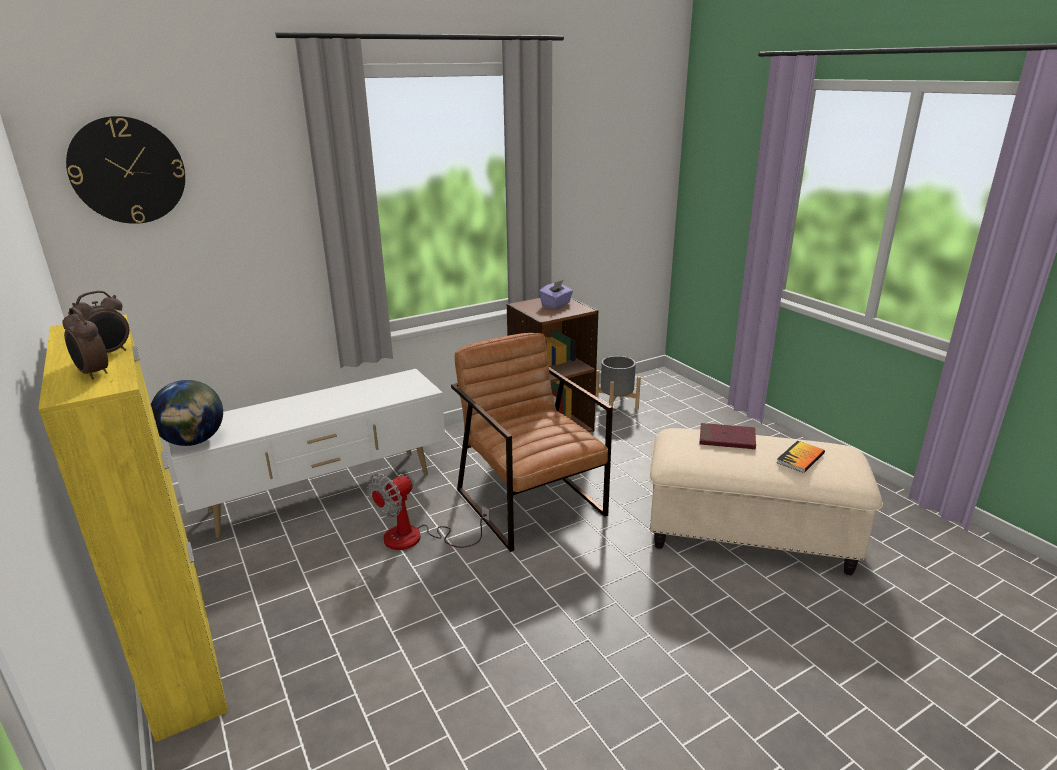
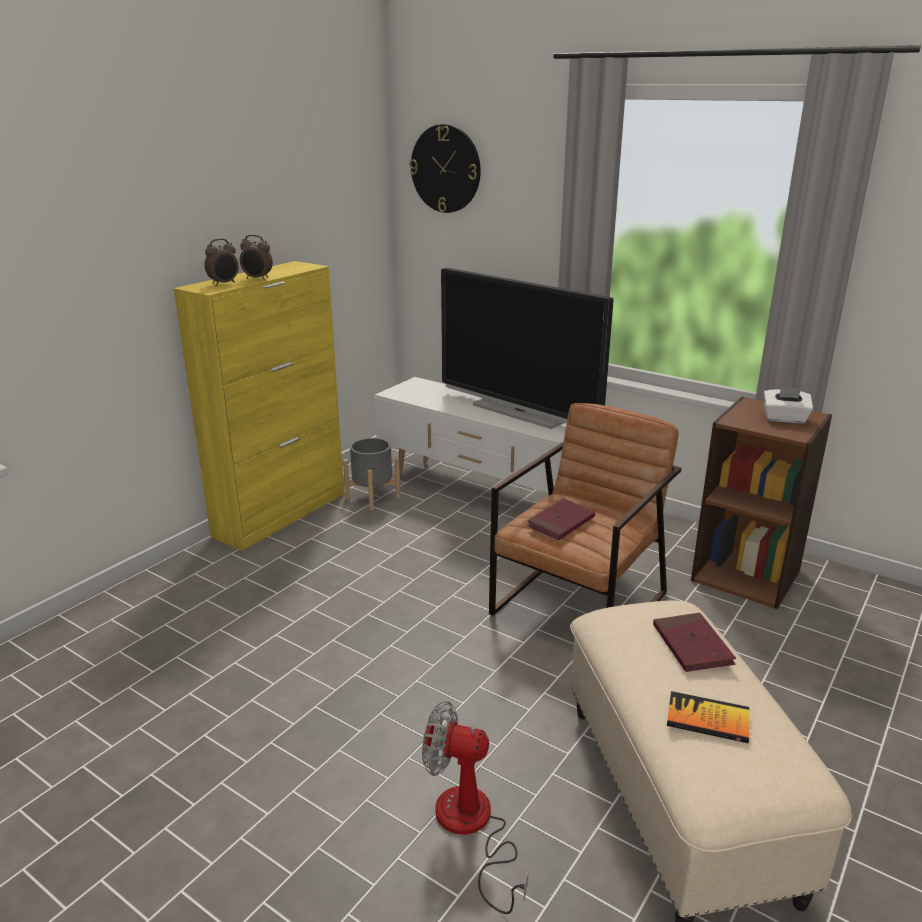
camera: 65 degrees right, 0 degrees up
alarm clock [62,308,108,380] -> alarm clock turned 150 degrees counterclockwise [204,239,239,286]
globe [151,380,223,446] -> none
fan [367,473,490,550] -> fan moved to [422,701,529,914]
purple tissue box [539,280,573,309] -> white tissue box [763,387,813,423]
grey planter [596,356,641,415] -> grey planter moved to [343,438,401,511]
none -> television [441,268,613,429]
none -> red book [527,498,595,540]

